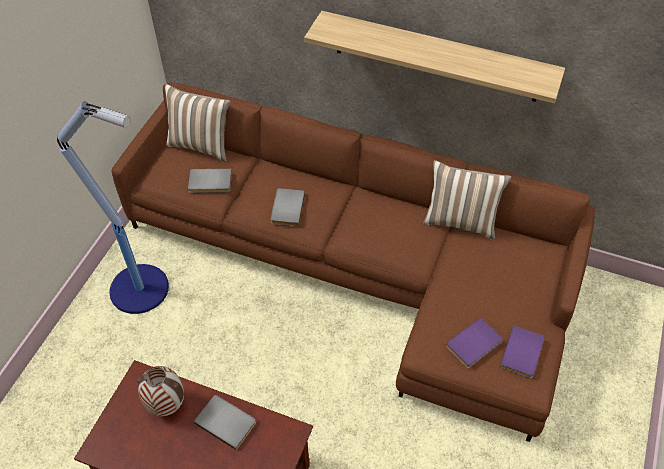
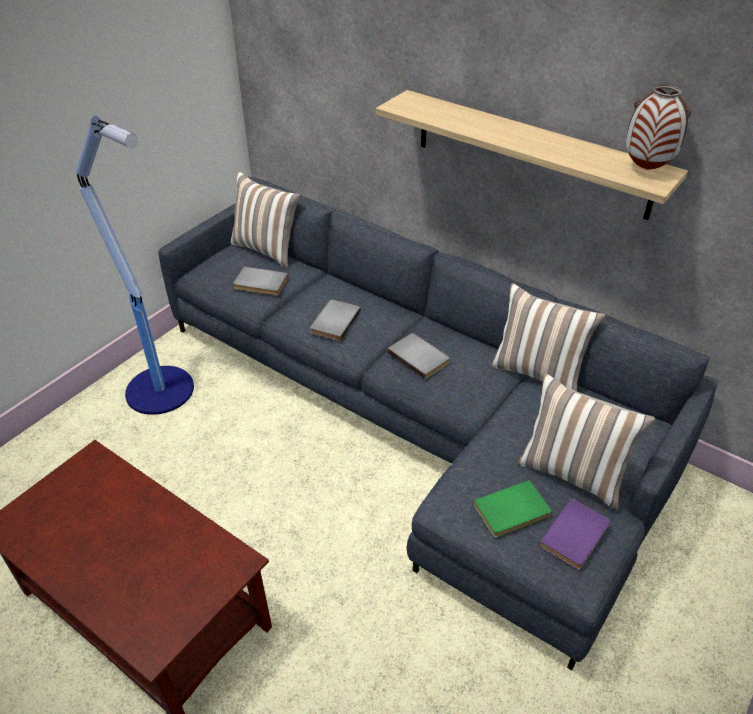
camera: 15 degrees right, 10 degrees down
brown sofa [112,82,595,442] -> grey sofa [159,177,717,670]
vase [137,366,184,416] -> vase moved to [626,84,691,170]
grey book [194,395,256,450] -> grey book moved to [387,333,450,379]
purple book [445,318,503,368] -> green book [473,480,552,537]
none -> pillow [518,374,656,510]

